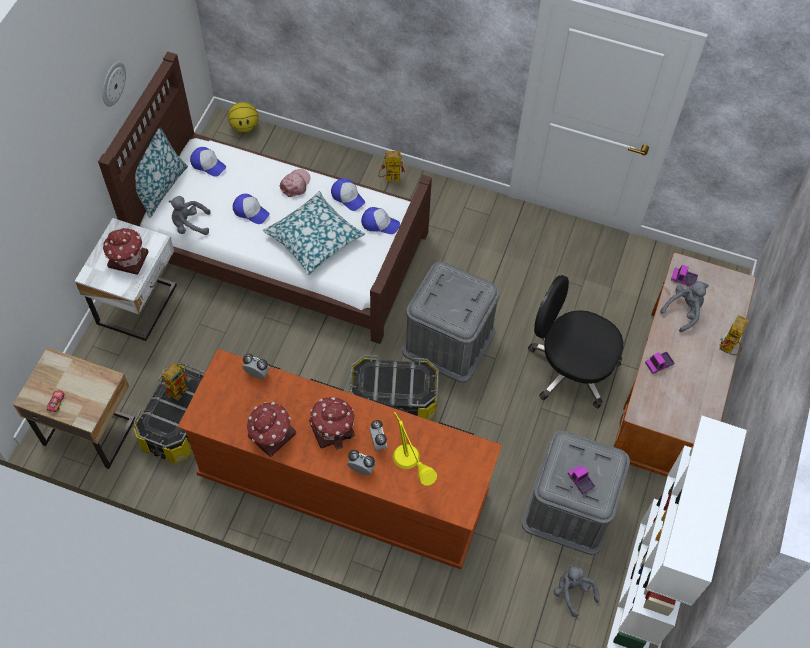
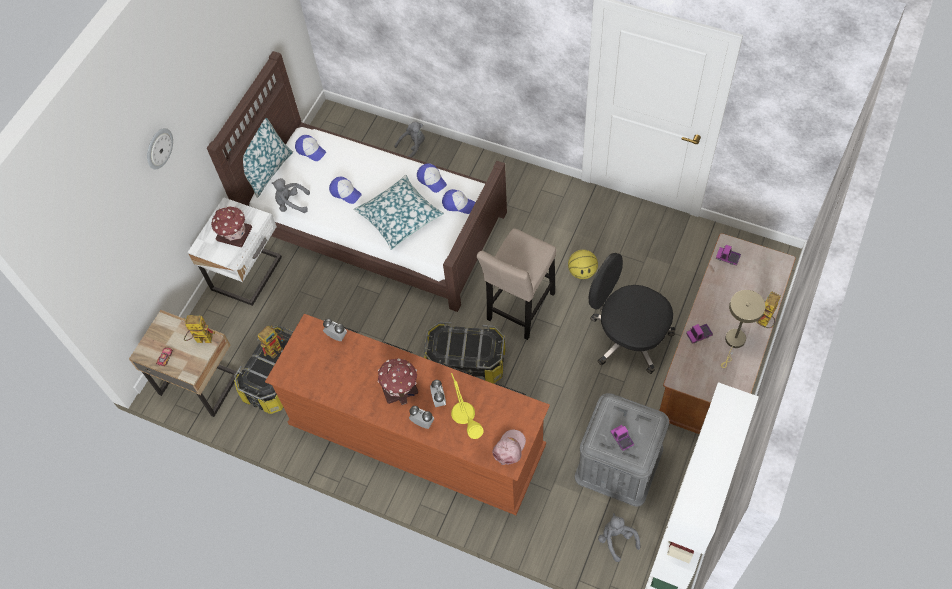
camera: 10 degrees right, 0 degrees up
wall clock [102,62,126,107] -> wall clock moved to [147,128,173,169]
basketball [228,102,258,133] -> basketball moved to [568,250,598,279]
toy house [247,402,296,457] -> none
pink cap [280,169,310,197] -> pink cap moved to [492,430,526,465]
toy robot [378,151,405,182] -> toy robot moved to [184,315,215,343]
grey storage box [402,262,500,383] -> beige stool [477,228,556,340]
grey plush toy [660,282,709,332] -> grey plush toy moved to [394,122,425,158]
none -> beige table lamp [721,290,765,368]

